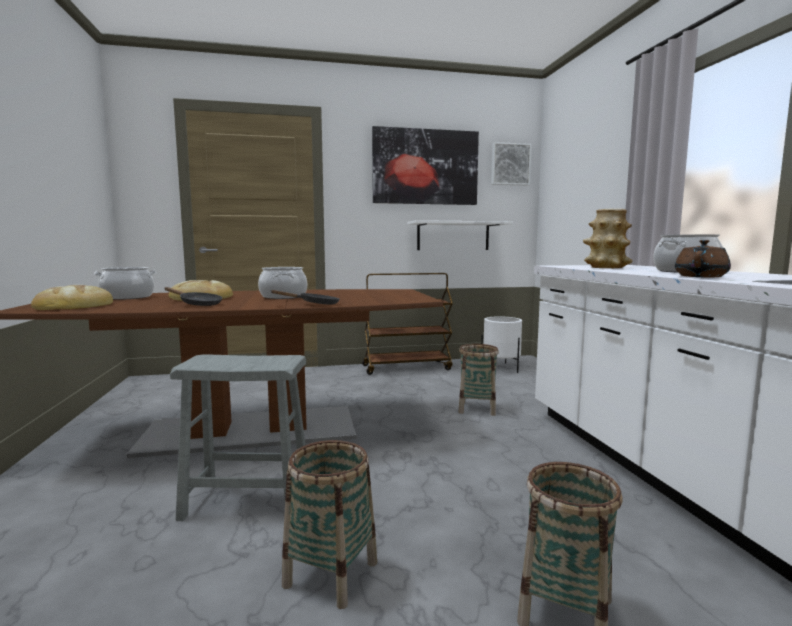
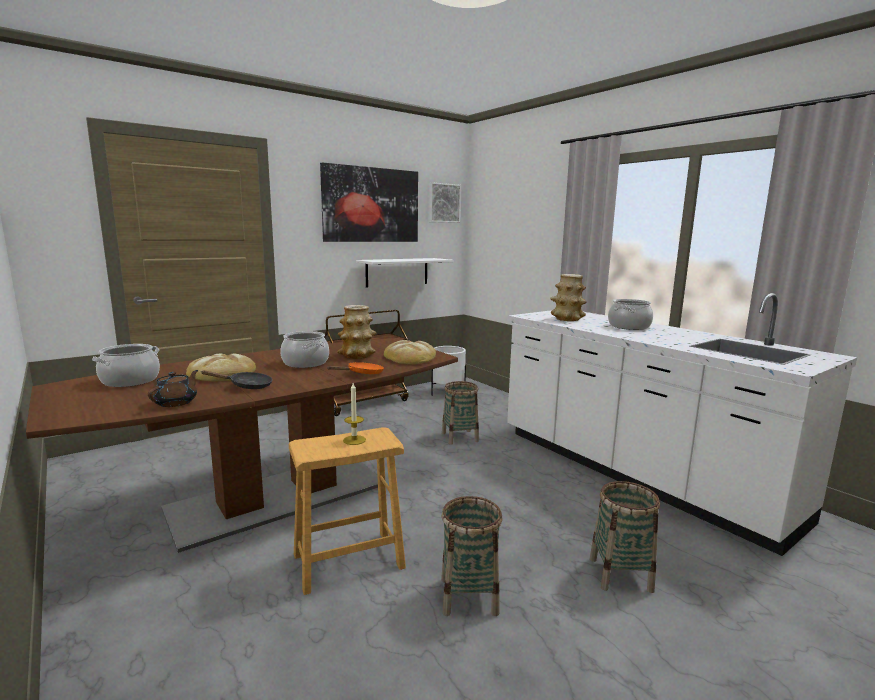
camera: 25 degrees left, 5 degrees up
bread [31,285,113,310] -> bread moved to [384,340,436,365]
grey stool [170,354,306,521] -> brown stool [289,427,406,595]
black frying pan [270,290,339,305] -> orange frying pan [327,362,384,374]
brown teapot [675,240,731,278] -> brown teapot moved to [148,370,198,407]
none -> vase [337,305,377,359]
none -> candle [343,383,366,445]

